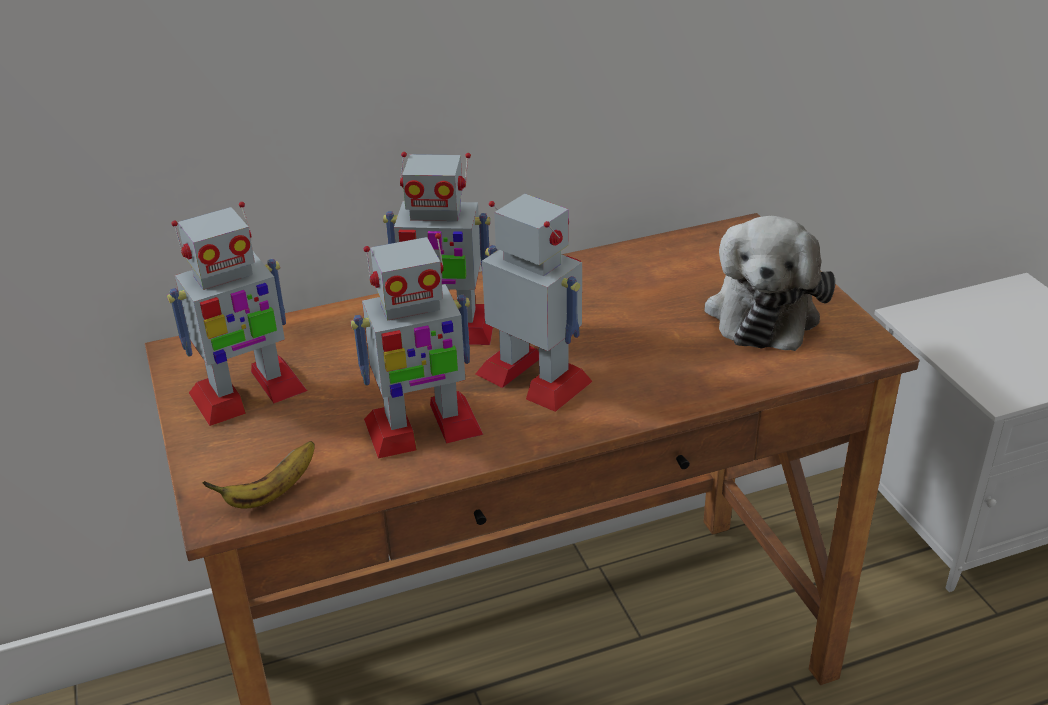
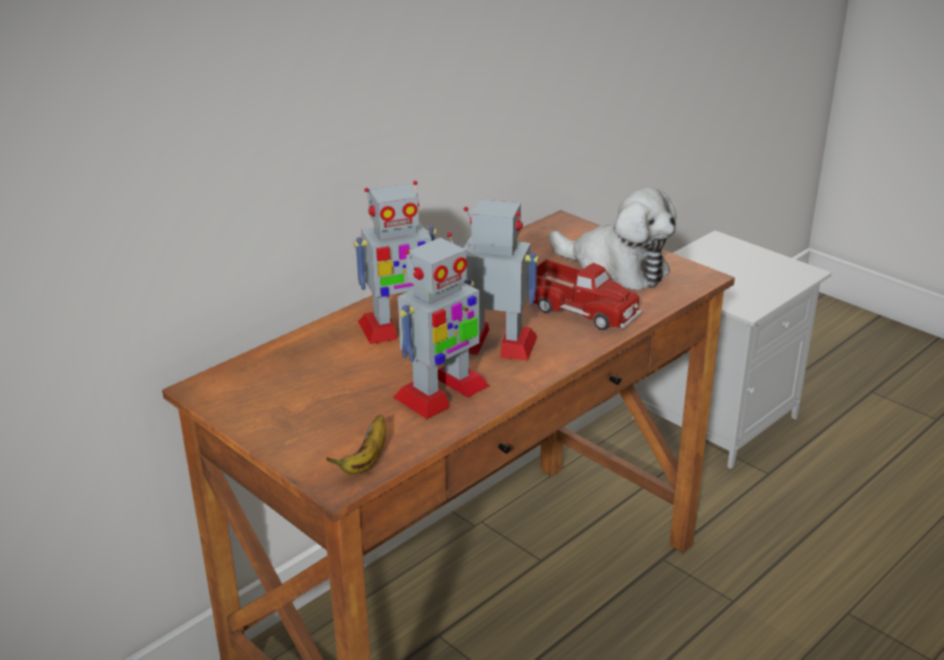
camera: 25 degrees left, 5 degrees down
toy robot [167,202,308,426] -> none
plush toy [704,216,835,351] -> plush toy turned 45 degrees counterclockwise [549,187,677,290]
none -> toy truck [528,259,642,330]

